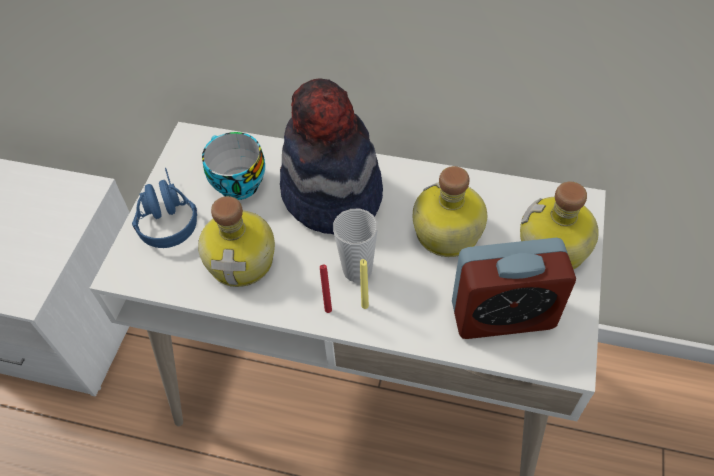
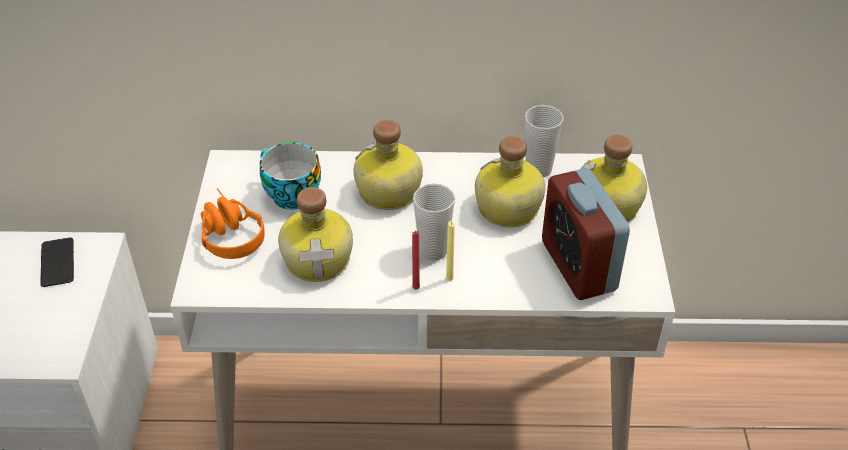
camera: 15 degrees left, 10 degrees down
blue headphones [132,168,197,248] -> orange headphones [201,188,265,259]
hat [280,78,383,234] -> bottle [353,120,423,210]
alarm clock [452,238,576,339] -> alarm clock turned 90 degrees clockwise [542,168,630,300]
none -> phone [40,238,74,287]
none -> cup [525,105,564,177]

